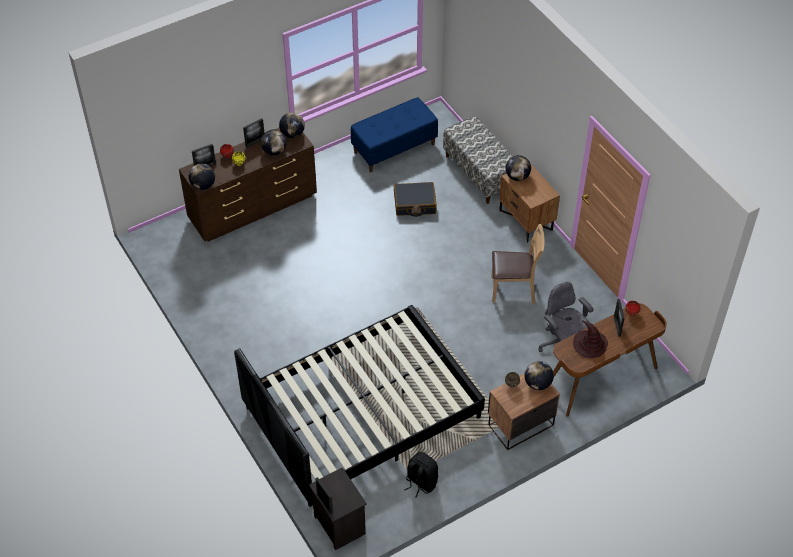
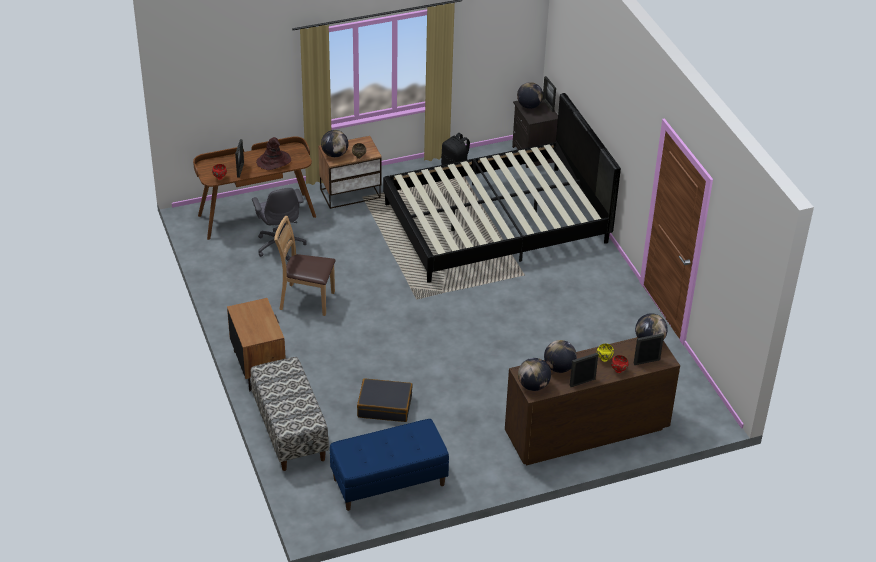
camera: 170 degrees left, 10 degrees down
globe [506,155,531,181] -> globe moved to [517,82,543,109]

